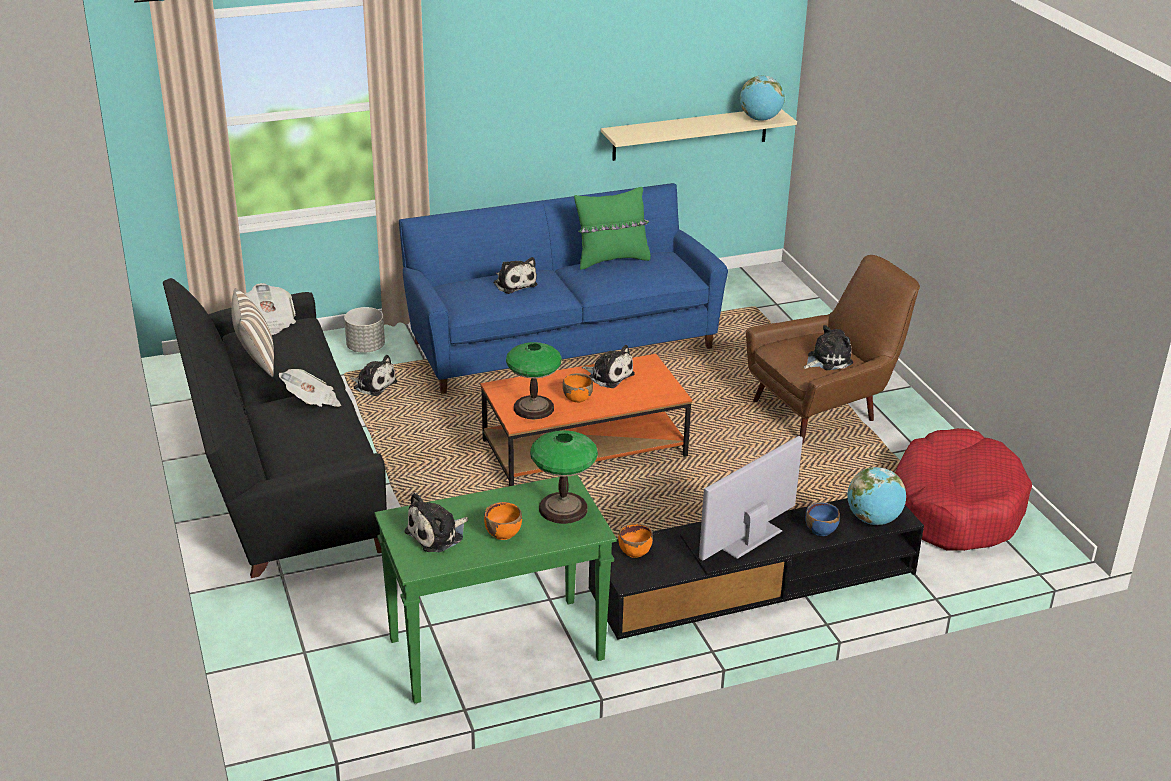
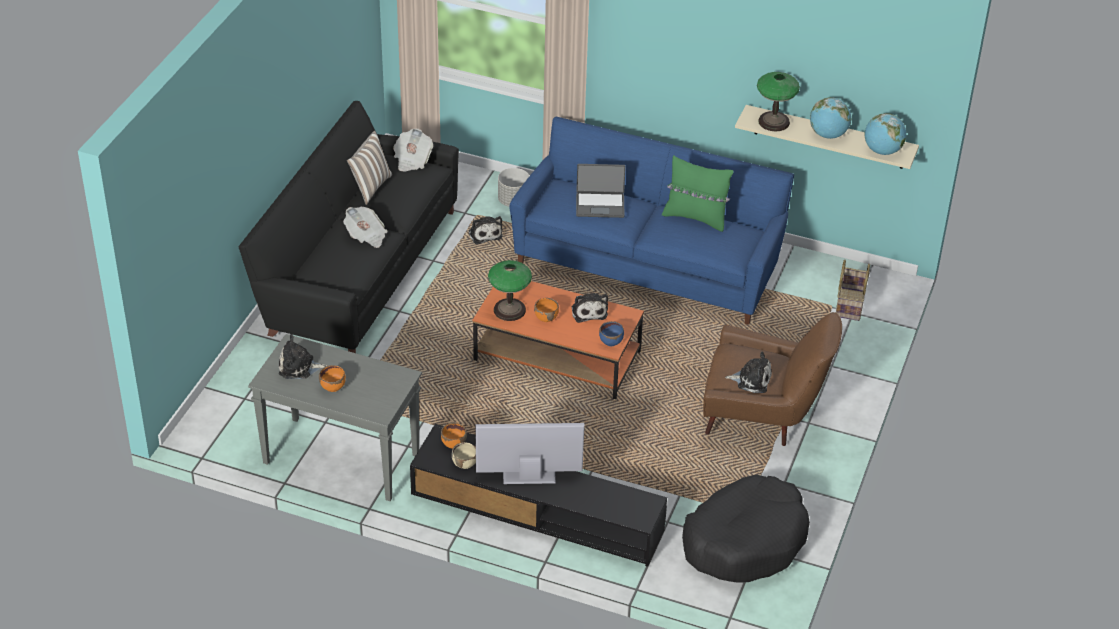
camera: 40 degrees right, 10 degrees up
green console table [375,475,617,704] -> grey console table [248,334,422,501]
plush toy [494,257,537,294] -> laptop [576,164,626,218]
table lamp [530,430,598,524] -> table lamp moved to [757,72,800,131]
blue bowl [805,502,840,536] -> blue bowl moved to [599,321,624,346]
globe [847,467,906,525] -> globe moved to [810,97,851,139]
red dog bed [895,428,1032,551] -> black dog bed [682,474,810,583]
none -> beige bowl [452,442,476,469]
none -> basket [836,260,870,321]

